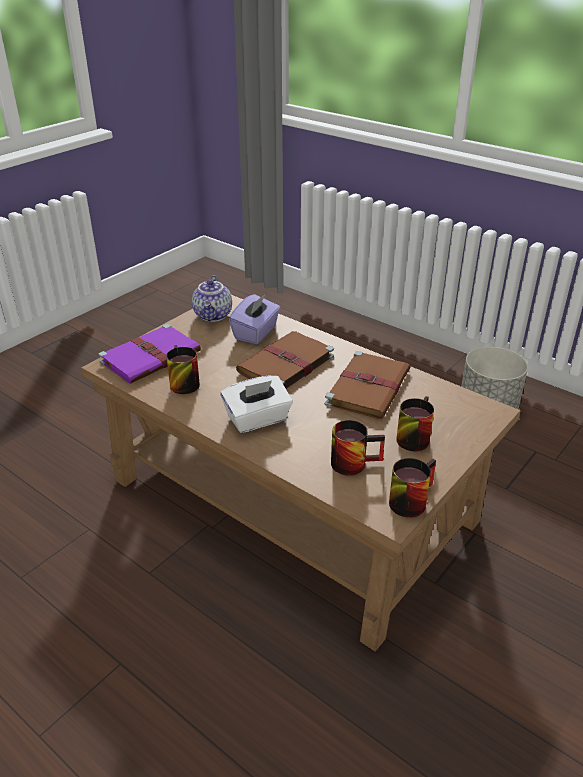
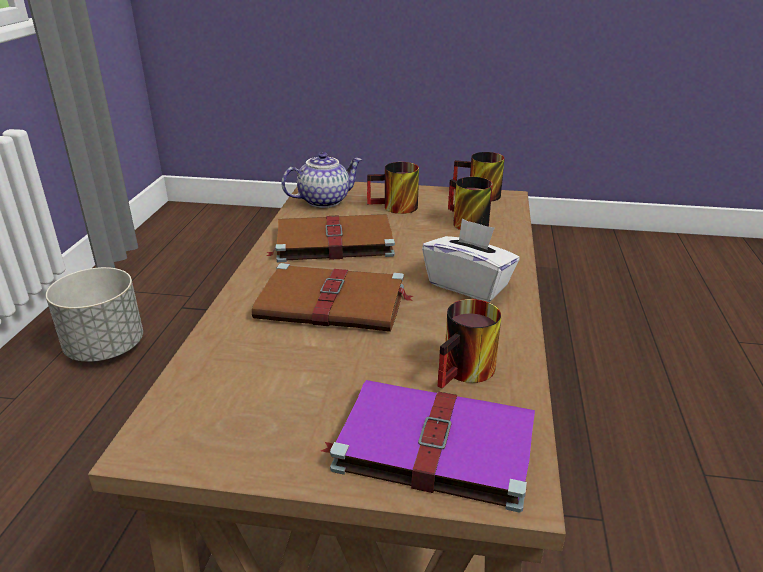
camera: 120 degrees left, 5 degrees down
teapot [192,275,232,322] -> teapot moved to [282,152,363,208]
purple tissue box [229,293,281,344] -> none

